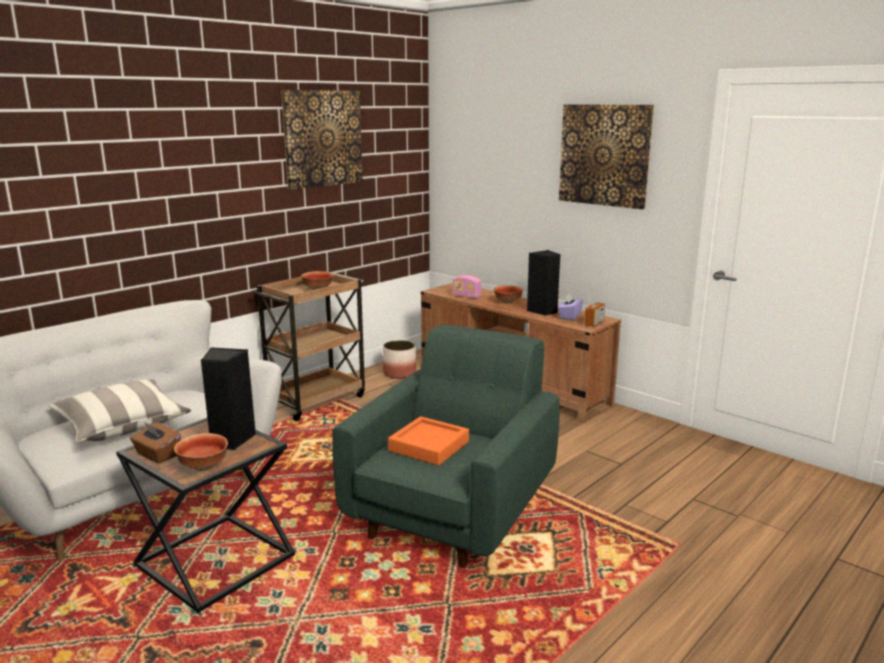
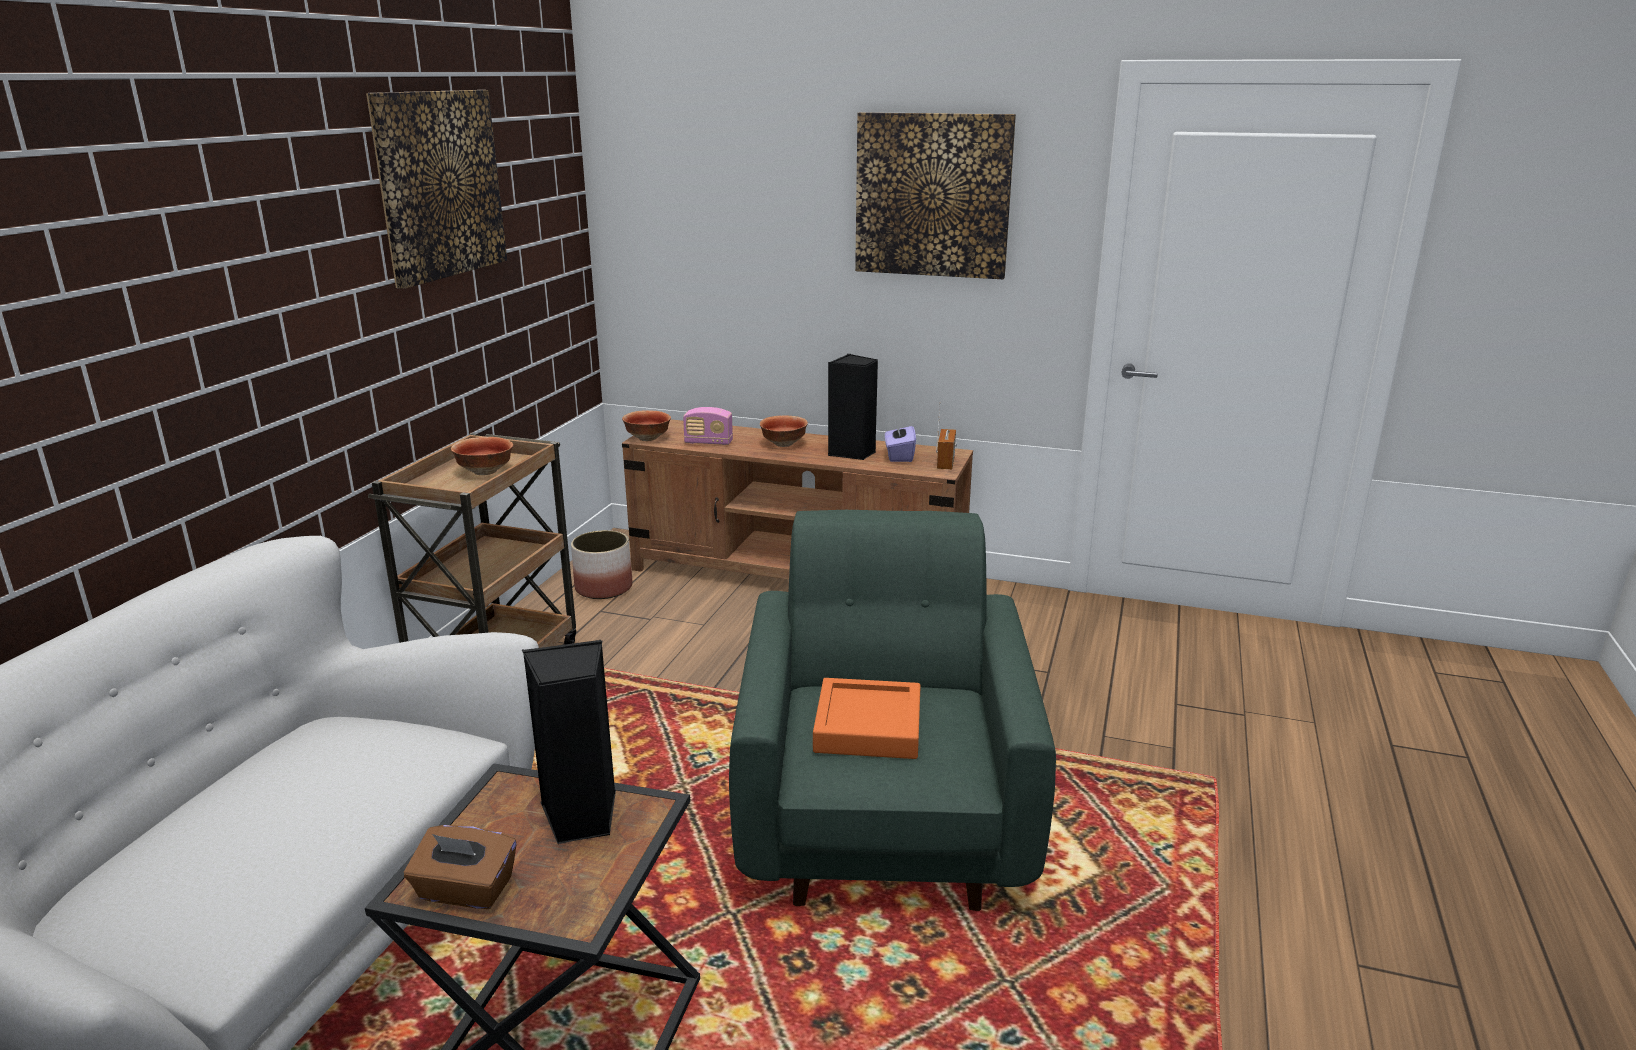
camera: 25 degrees left, 5 degrees up
pillow [48,379,191,442] -> none
bowl [174,433,228,471] -> bowl moved to [622,410,671,441]

